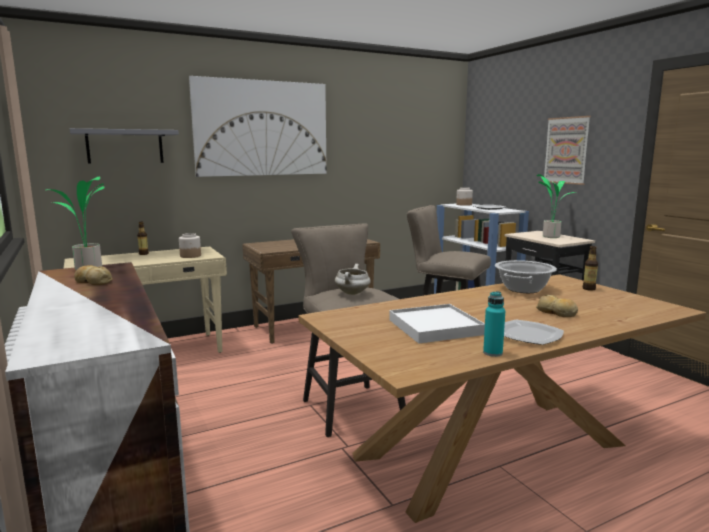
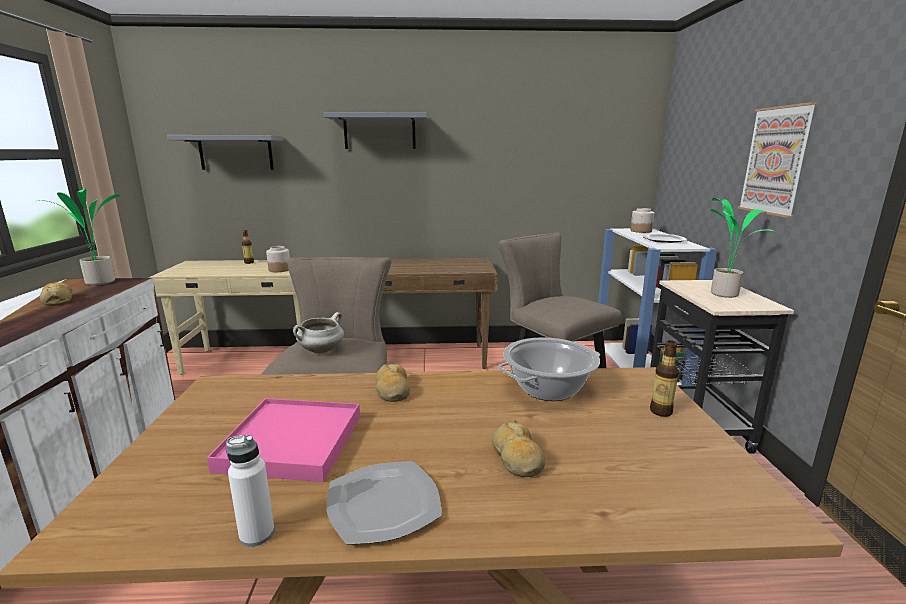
camera: 25 degrees right, 5 degrees up
picture [189,76,327,177] -> grey shelf [323,112,427,149]
white tray [389,304,485,344] -> pink tray [207,398,360,482]
turquoise bottle [483,291,505,357] -> white bottle [226,435,275,547]
none -> bread [375,363,410,402]

